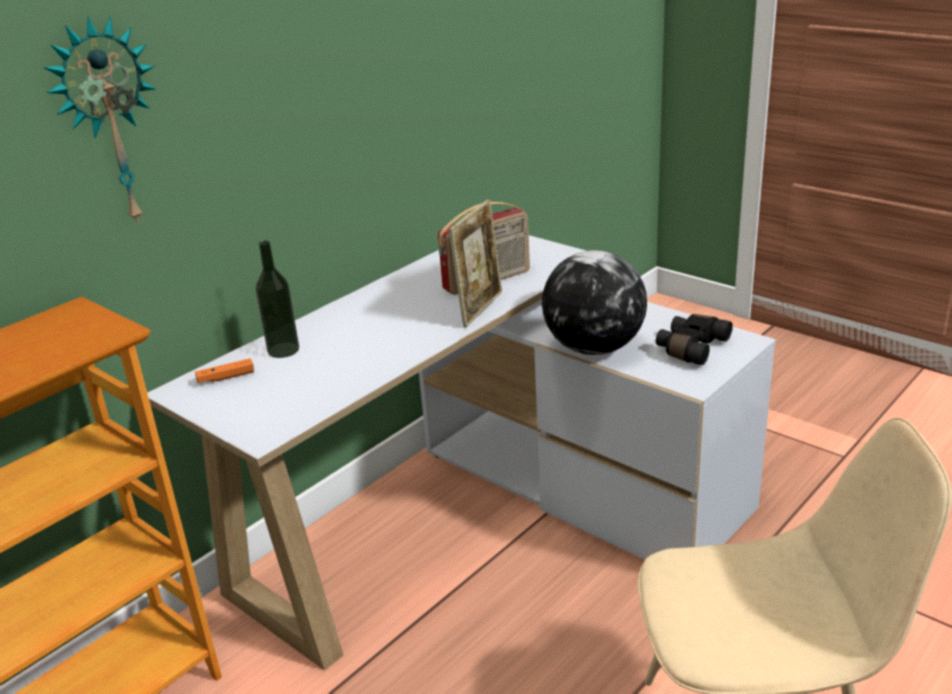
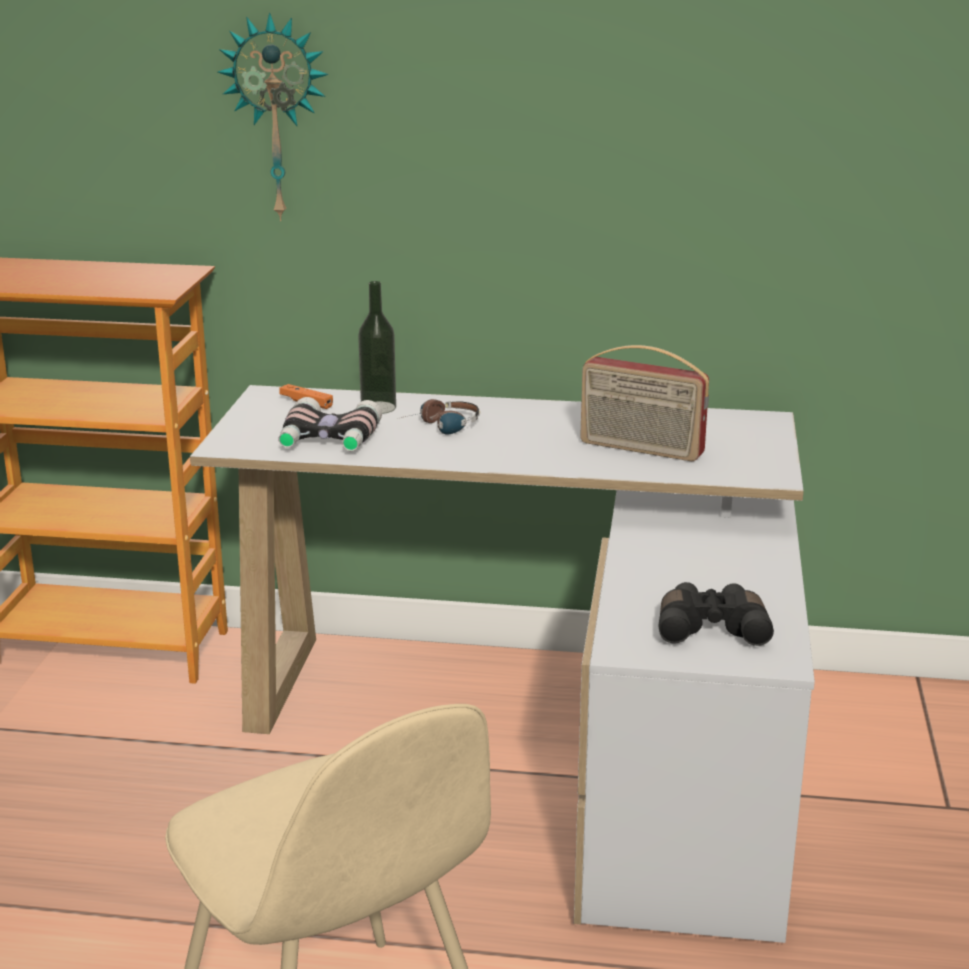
camera: 55 degrees right, 5 degrees down
picture frame [449,199,502,328] -> none
globe [542,250,647,355] -> none
none -> binoculars [278,397,382,451]
none -> headphones [401,399,480,435]

